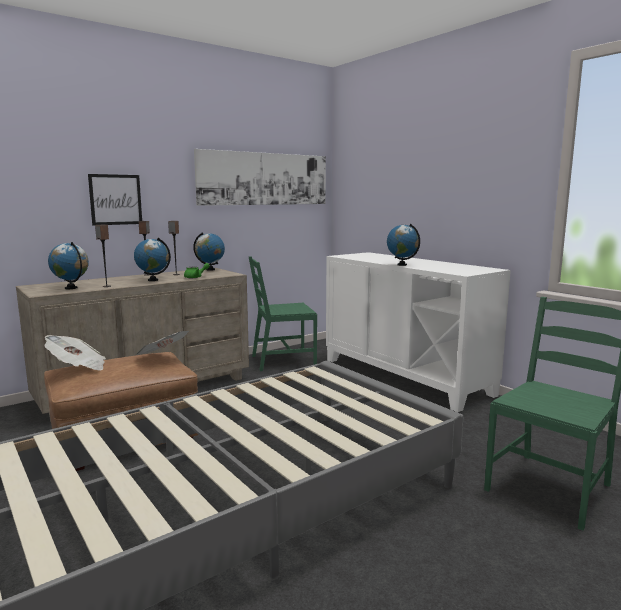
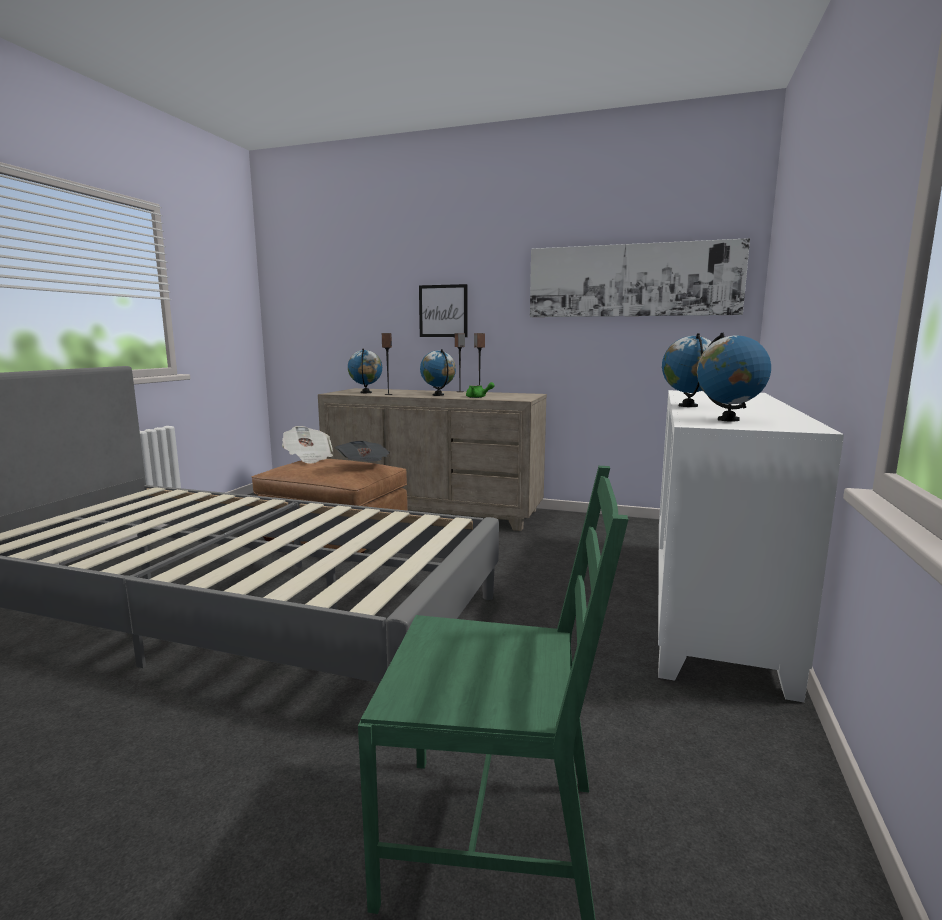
camera: 55 degrees right, 0 degrees up
globe [193,232,225,271] -> globe moved to [697,333,771,421]
green chair [249,256,317,371] -> none

